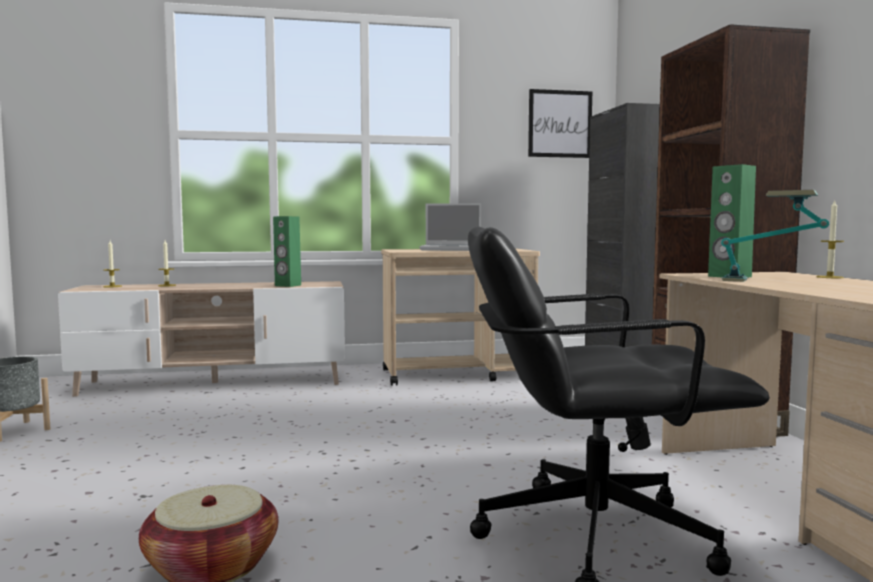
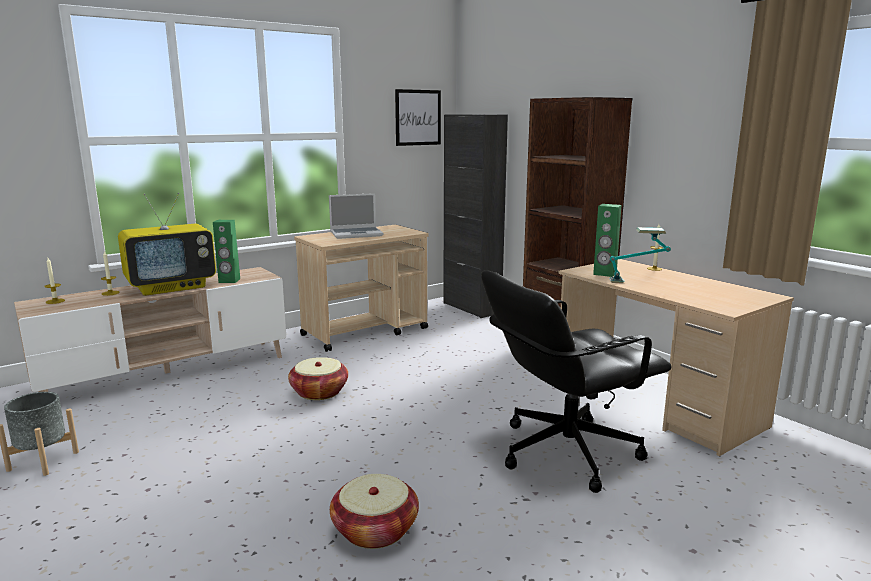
camera: 25 degrees left, 10 degrees up
none -> television [118,193,216,296]
none -> basket [288,357,348,400]

